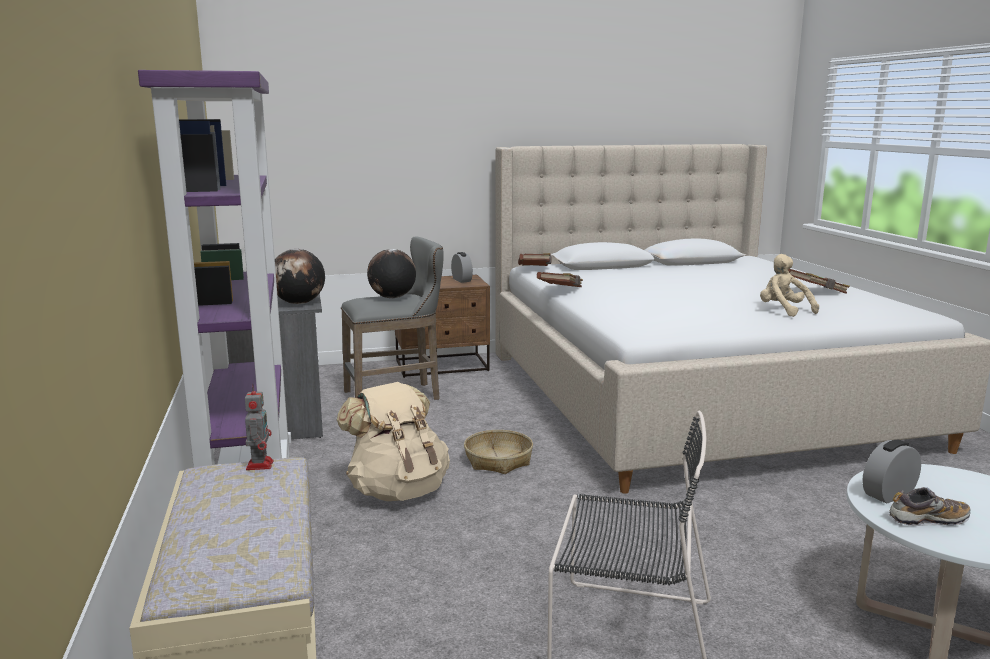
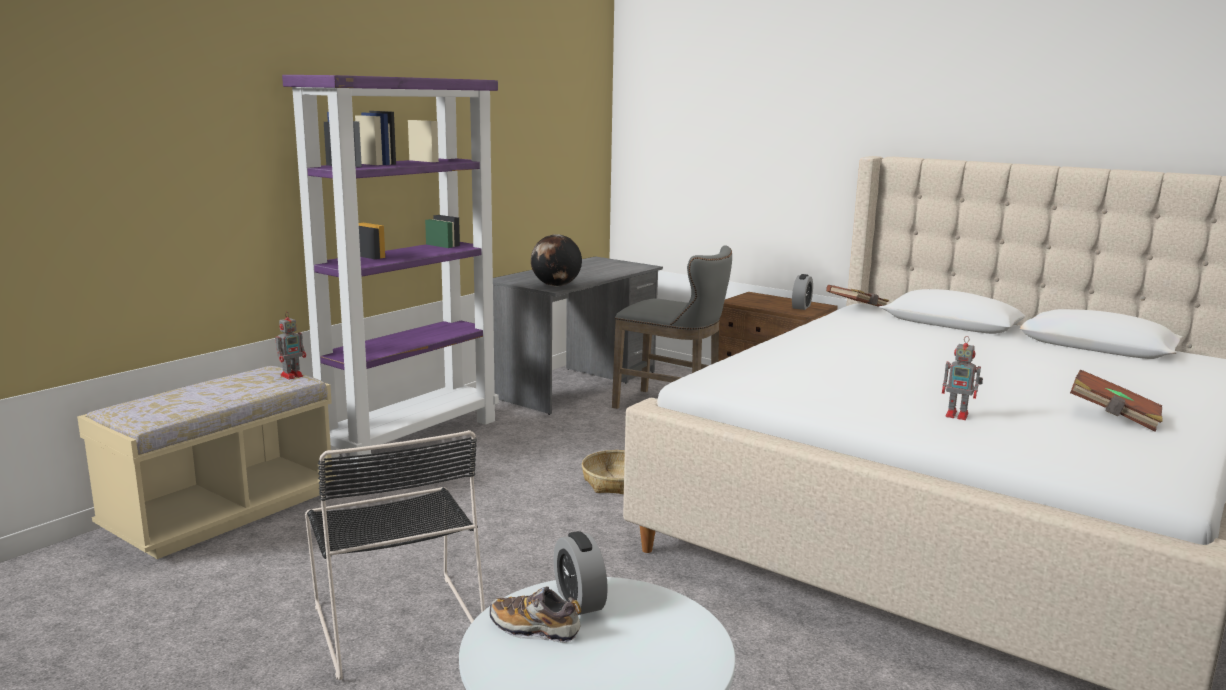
camera: 50 degrees right, 0 degrees up
beige backpack [337,382,450,501] -> none
globe [367,249,416,298] -> none
brown book [537,272,583,287] -> none
beige plush toy [760,254,819,317] -> toy robot [942,336,983,420]
alarm clock [862,440,921,504] -> alarm clock turned 135 degrees counterclockwise [554,531,608,615]
shoe [889,487,971,526] -> shoe turned 150 degrees clockwise [490,586,581,643]

